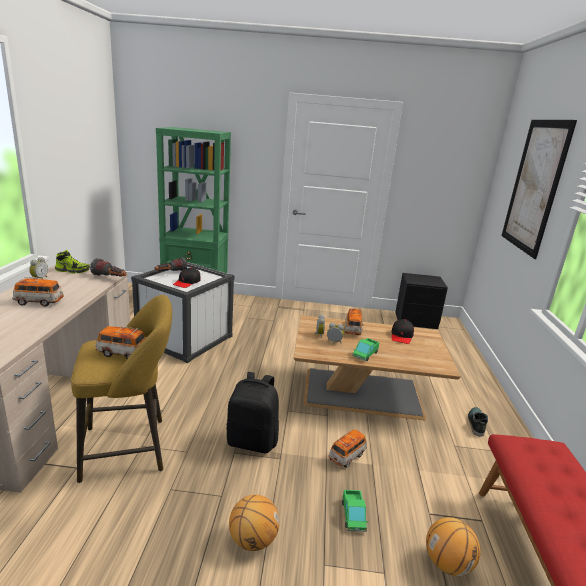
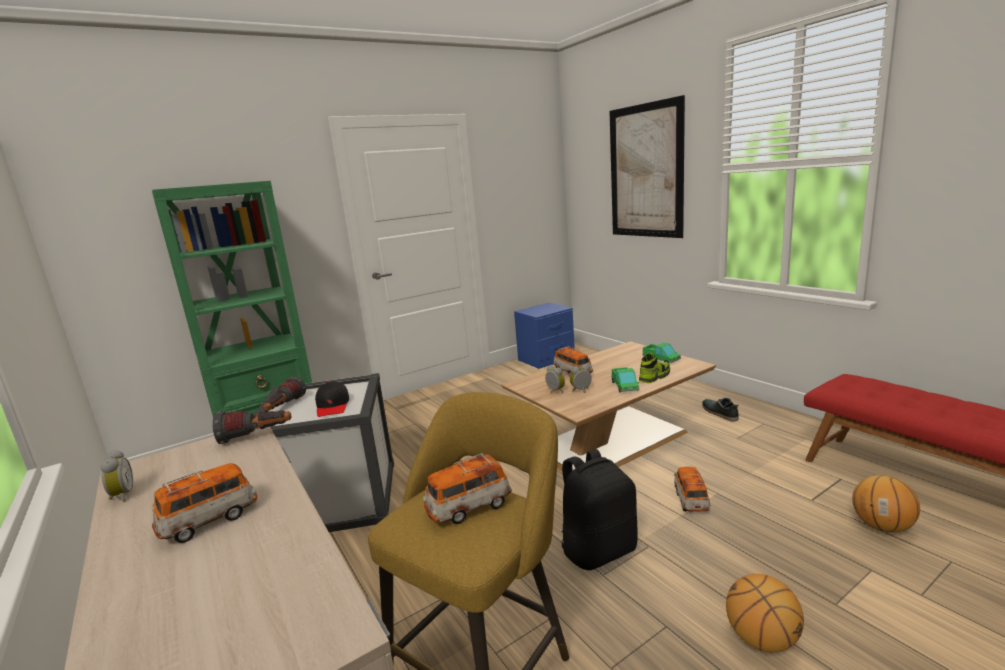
camera: 35 degrees left, 5 degrees down
shoe [55,250,90,273] -> shoe moved to [639,353,670,383]
toy truck [342,490,368,532] -> toy truck moved to [642,342,681,363]
black cap [391,319,414,344] -> none
black nightstand [395,273,448,329] -> blue nightstand [514,303,575,369]

